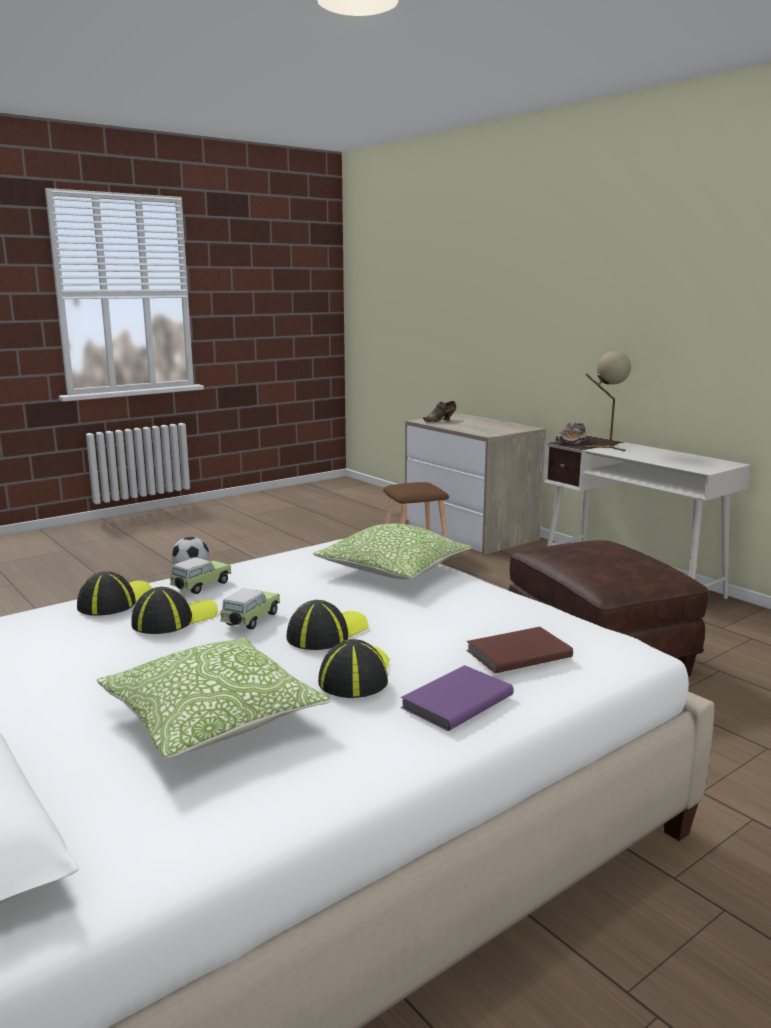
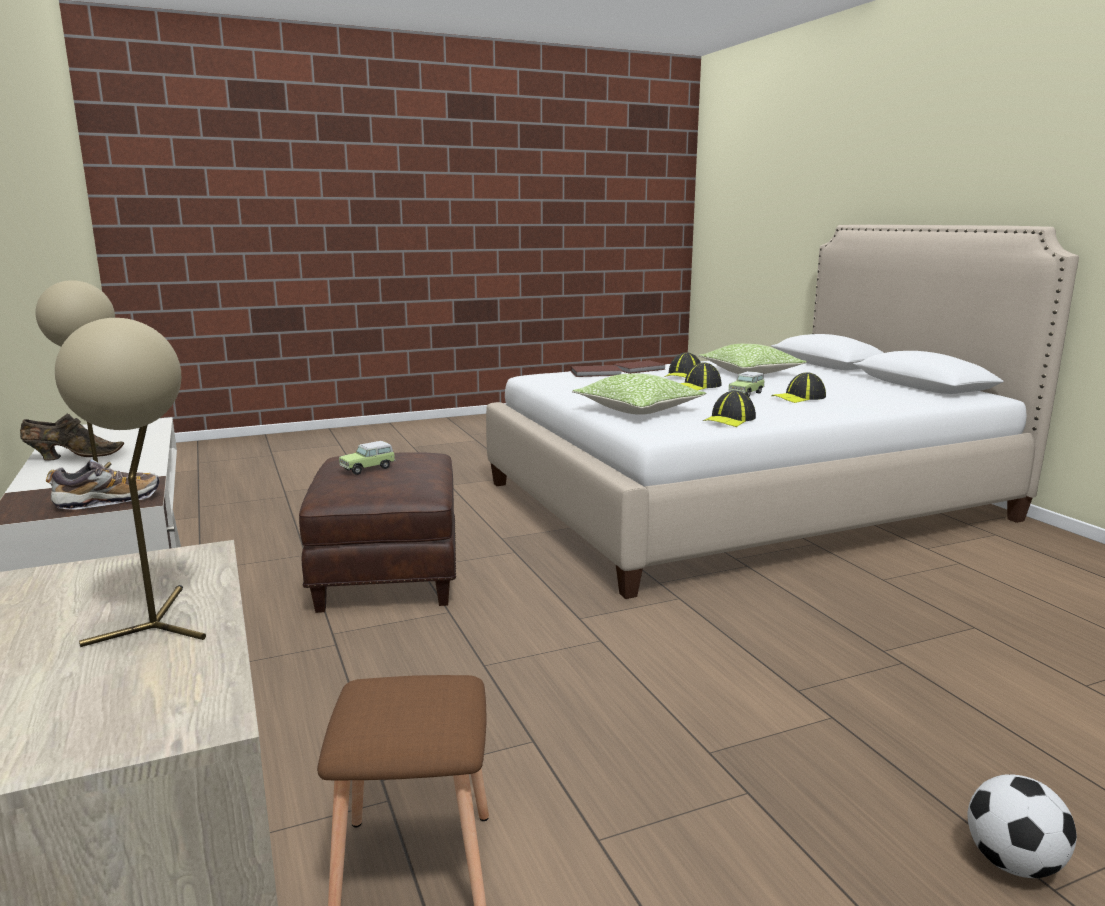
camera: 165 degrees left, 0 degrees up
cap [77,571,152,616] -> cap moved to [703,391,756,427]
toy car [170,557,231,594] -> toy car moved to [339,441,396,475]
purple book [400,665,514,731] -> brown book [613,360,666,374]
brown shoe [423,401,456,422] -> brown shoe moved to [20,414,124,461]
none -> beige table lamp [55,318,206,647]

